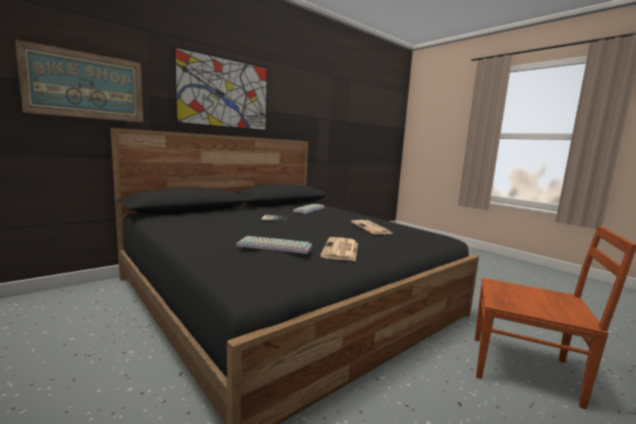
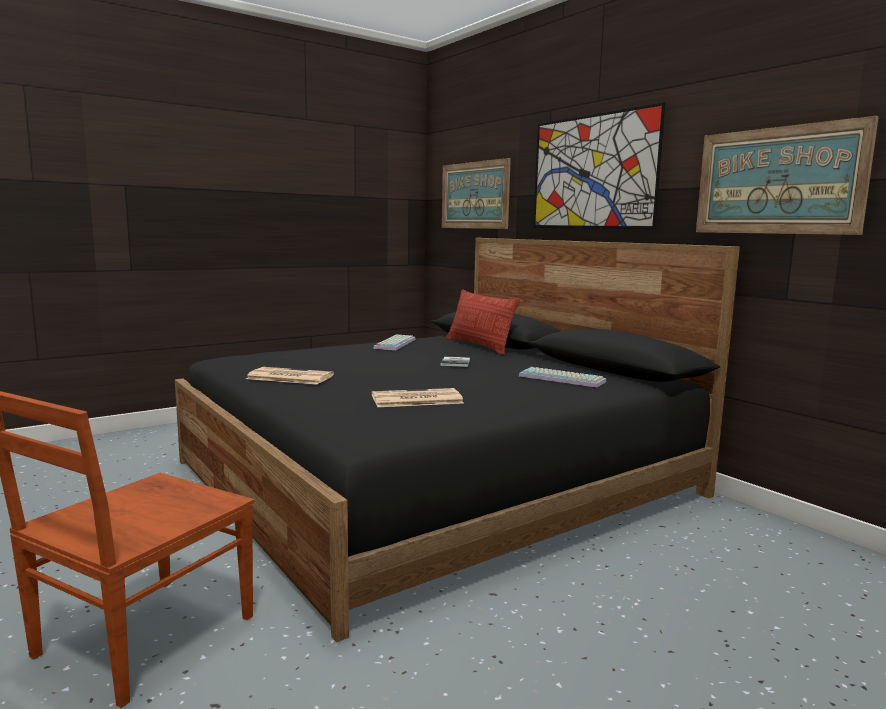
camera: 95 degrees right, 0 degrees up
keyboard [236,236,312,254] -> keyboard moved to [373,335,416,350]
none -> pillow [446,289,521,355]
none -> picture [696,116,879,235]

